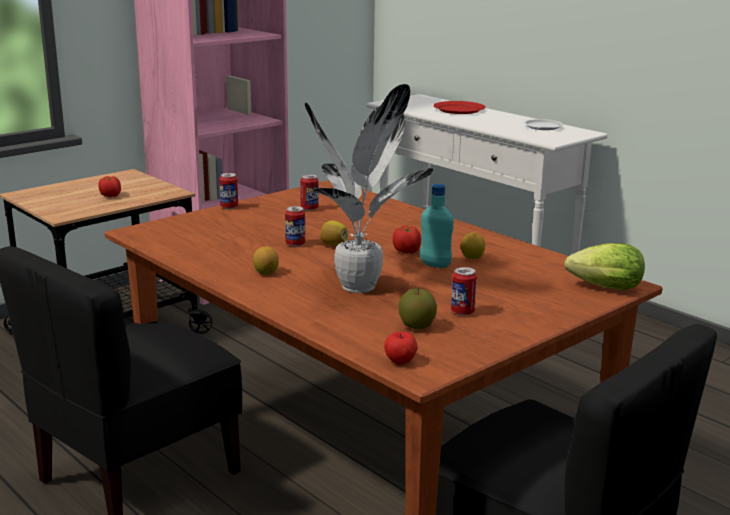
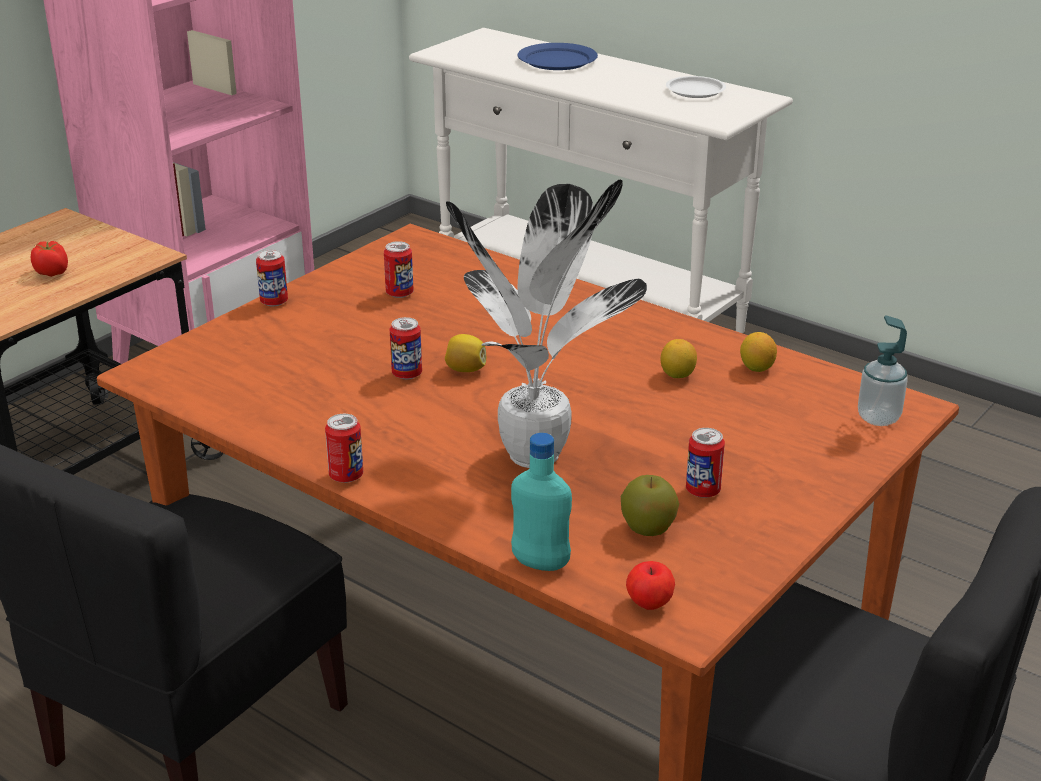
camera: 10 degrees left, 10 degrees up
lemon [253,246,279,275] -> lemon moved to [740,332,777,372]
tomato [393,225,421,254] -> none
turquoise bottle [420,184,454,268] -> turquoise bottle moved to [511,433,572,571]
red plate [433,101,485,114] -> blue plate [517,43,598,70]
lettuce [564,243,645,290] -> soap dispenser [858,315,908,426]
none -> can [325,414,363,483]

